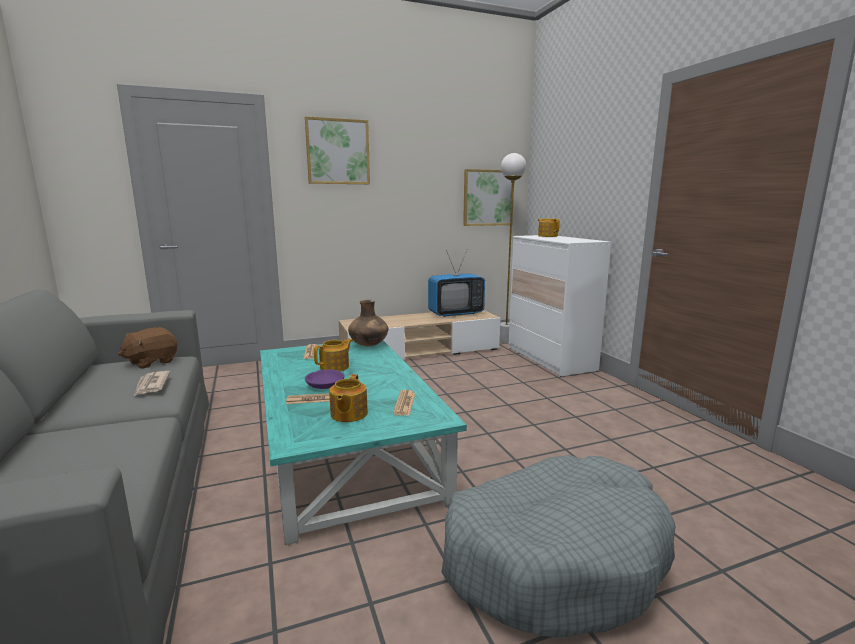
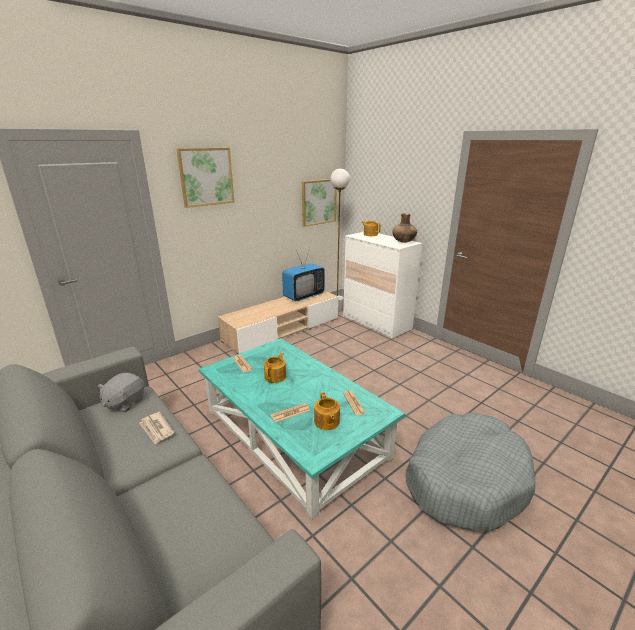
camera: 20 degrees left, 10 degrees up
brown plush toy [118,327,177,369] -> grey plush toy [97,373,144,412]
purple bowl [305,370,344,389] -> none
brown vase [348,300,388,346] -> brown vase moved to [392,213,417,243]

